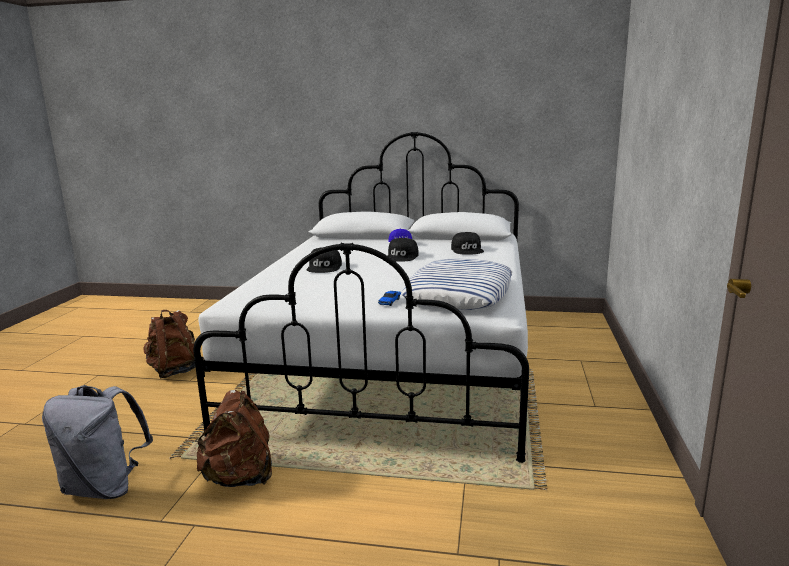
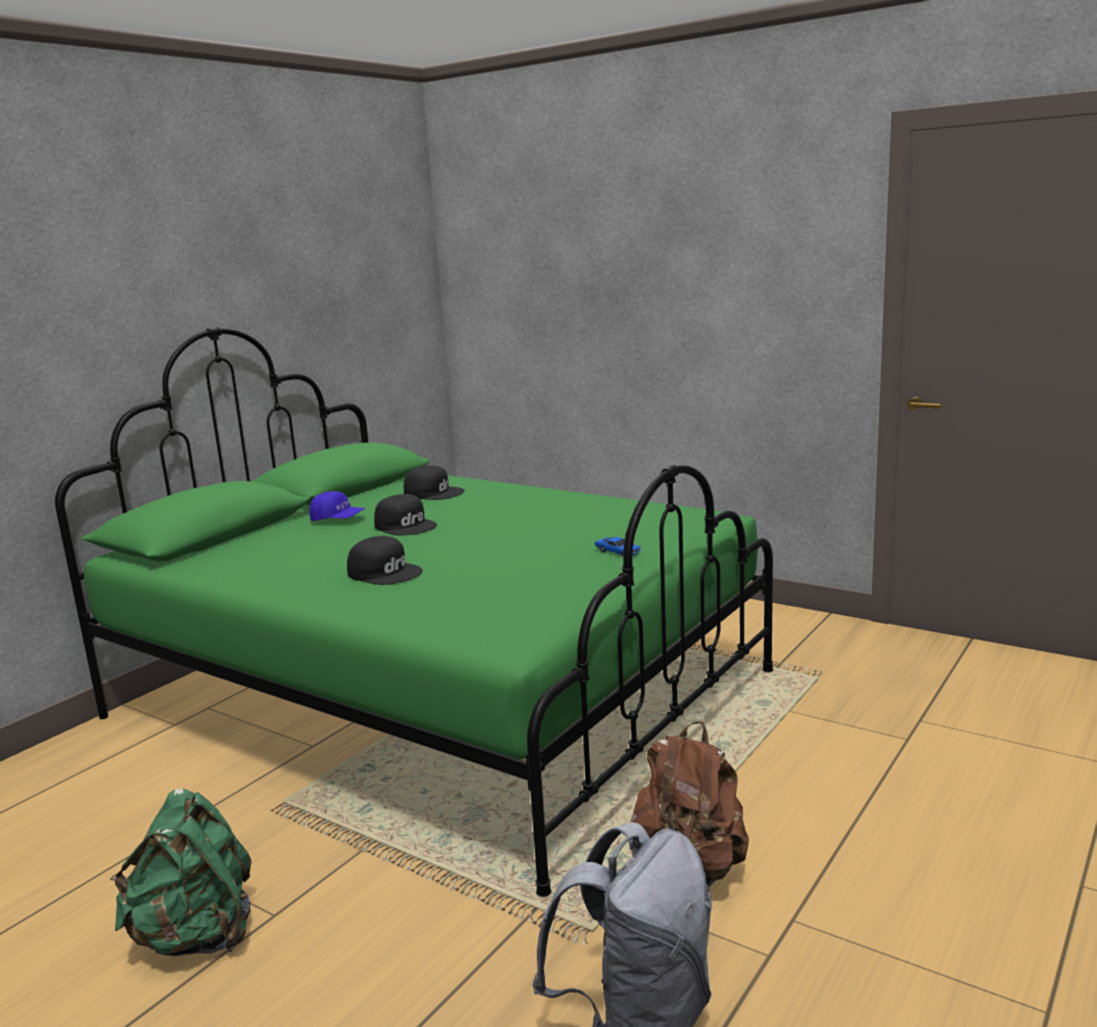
camera: 65 degrees left, 0 degrees up
brown backpack [143,310,205,379] -> green backpack [110,788,252,956]
white bed [193,132,529,463] -> green bed [55,327,773,897]
pillow [402,259,512,310] -> none

